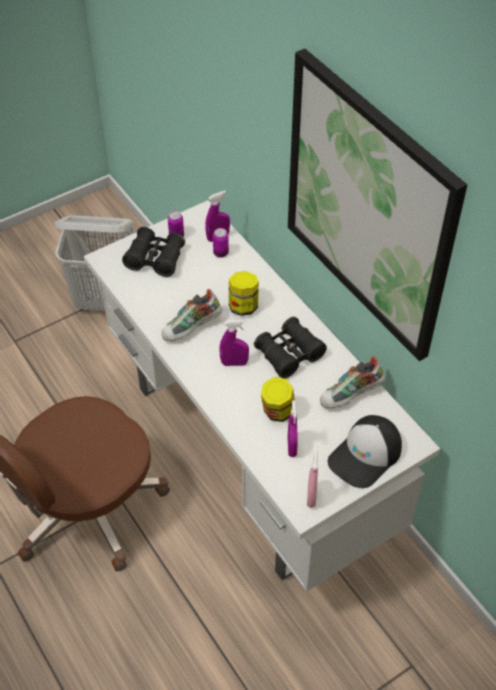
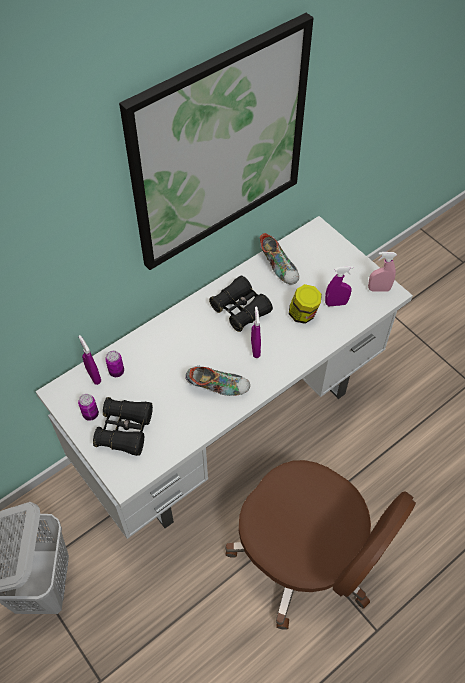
camera: 95 degrees left, 5 degrees up
shoe [161,289,222,341] -> shoe turned 45 degrees counterclockwise [185,366,250,396]
jar [229,271,259,316] -> none
cap [328,415,402,488] -> none

